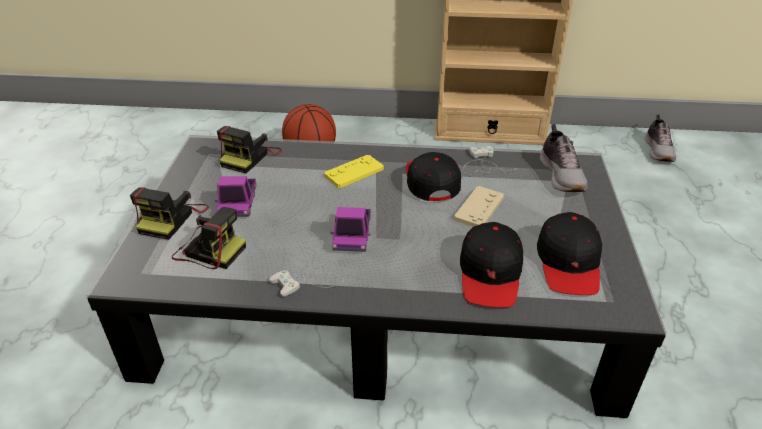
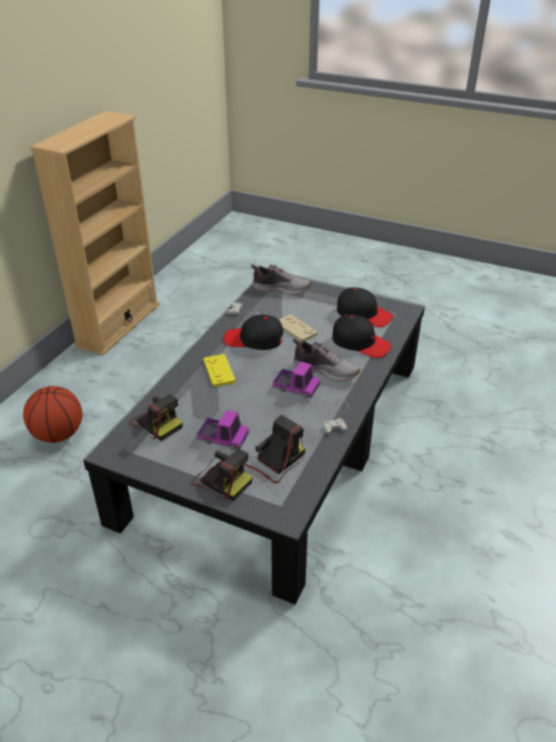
camera: 70 degrees left, 0 degrees up
shoe [645,114,676,162] -> shoe moved to [293,338,360,382]

